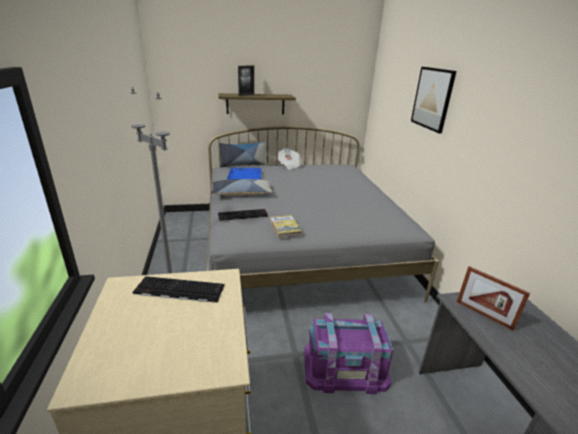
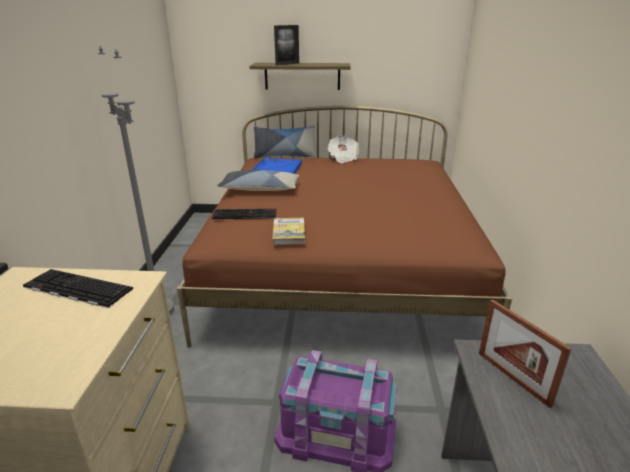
camera: 15 degrees right, 0 degrees up
grey bed [206,126,439,302] -> brown bed [177,106,512,348]
picture [411,67,457,133] -> none

